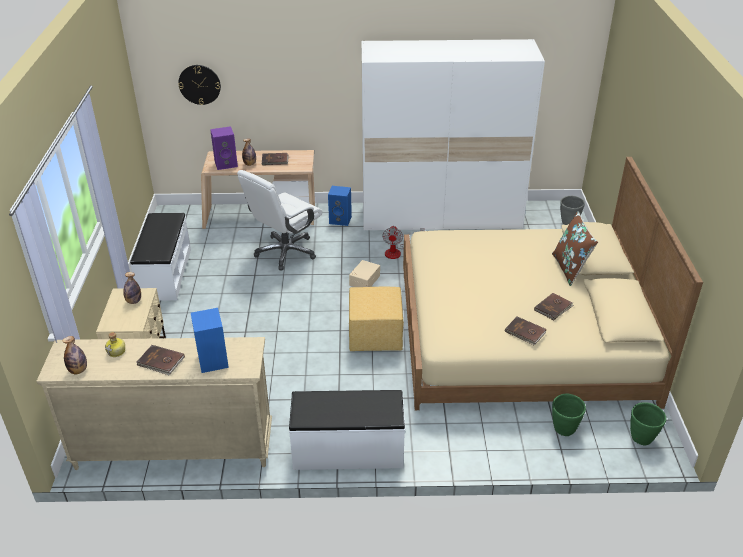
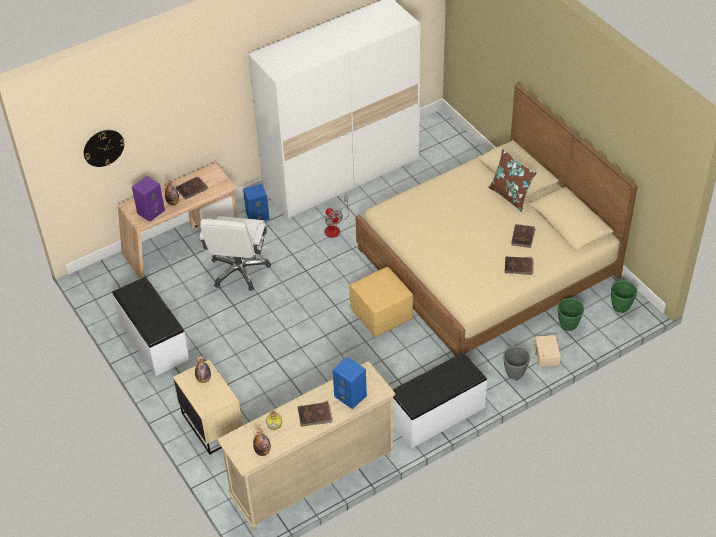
camera: 30 degrees left, 10 degrees up
beige storage box [349,260,380,287] -> beige storage box moved to [534,335,561,367]
grey planter [560,196,585,225] -> grey planter moved to [503,346,530,380]

